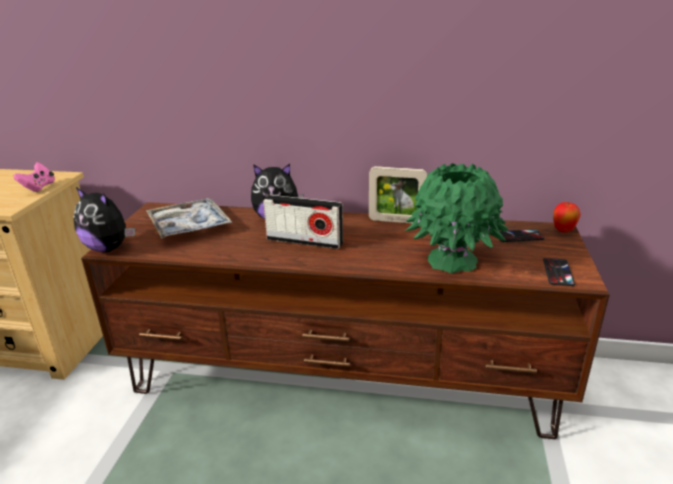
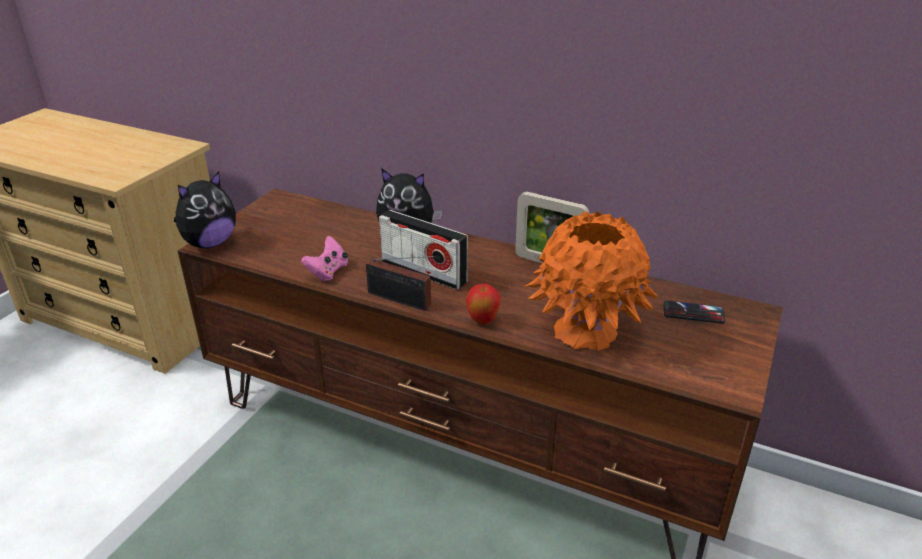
camera: 15 degrees right, 5 degrees up
pink game controller [14,162,55,192] -> pink game controller moved to [301,236,348,281]
plush toy [73,187,136,252] -> plush toy turned 90 degrees counterclockwise [174,171,236,248]
tray [146,198,232,239] -> none
green vase [405,163,508,273] -> orange vase [524,212,657,351]
phone [543,258,575,286] -> none
apple [553,202,581,233] -> apple moved to [466,284,501,325]
none -> radio [366,256,436,311]

